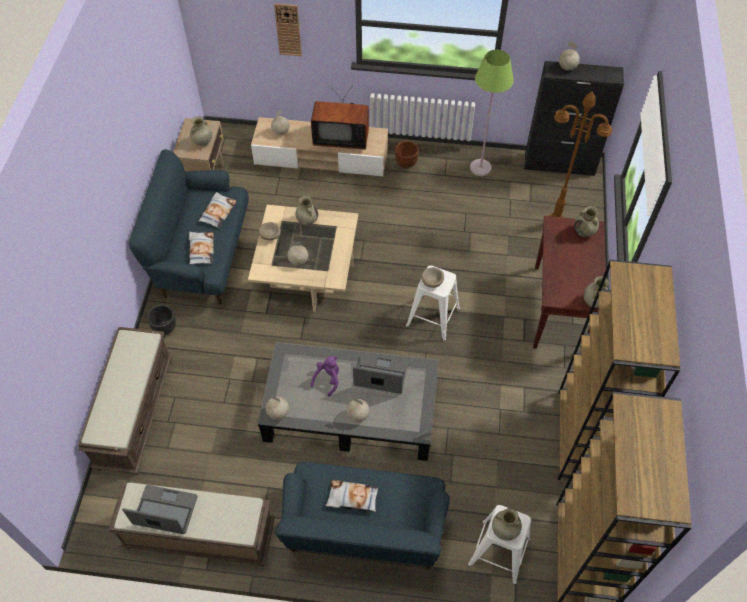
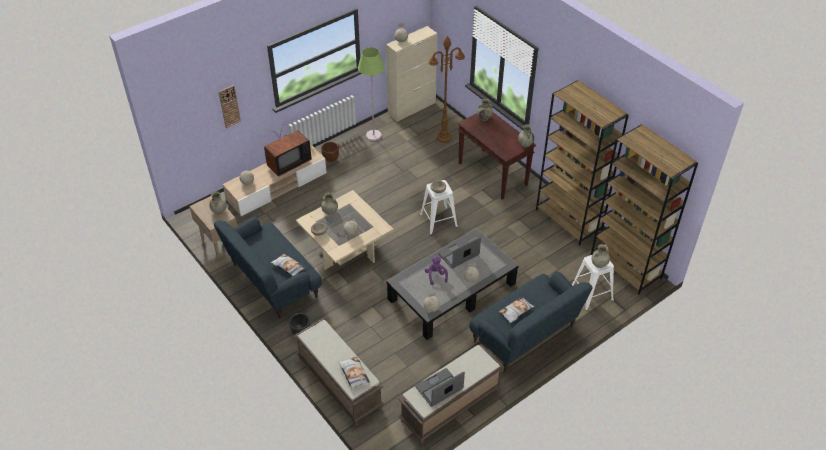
camera: 45 degrees left, 10 degrees down
pillow [198,192,237,228] -> pillow moved to [338,357,370,388]
black cabinet [525,61,624,176] -> beige cabinet [386,26,437,122]

